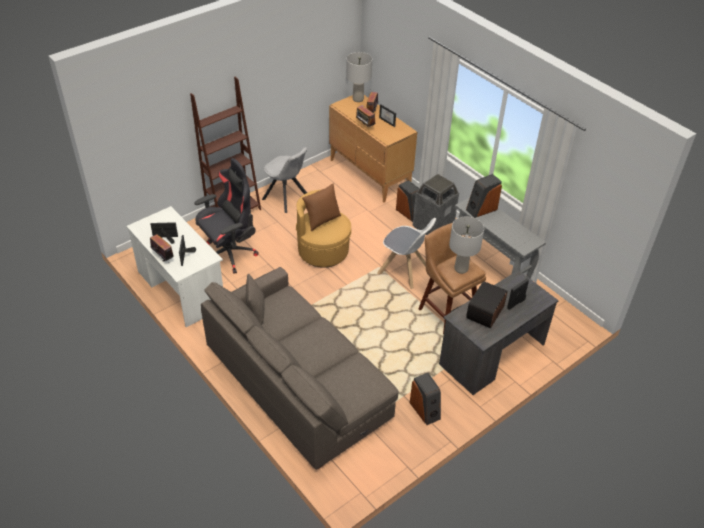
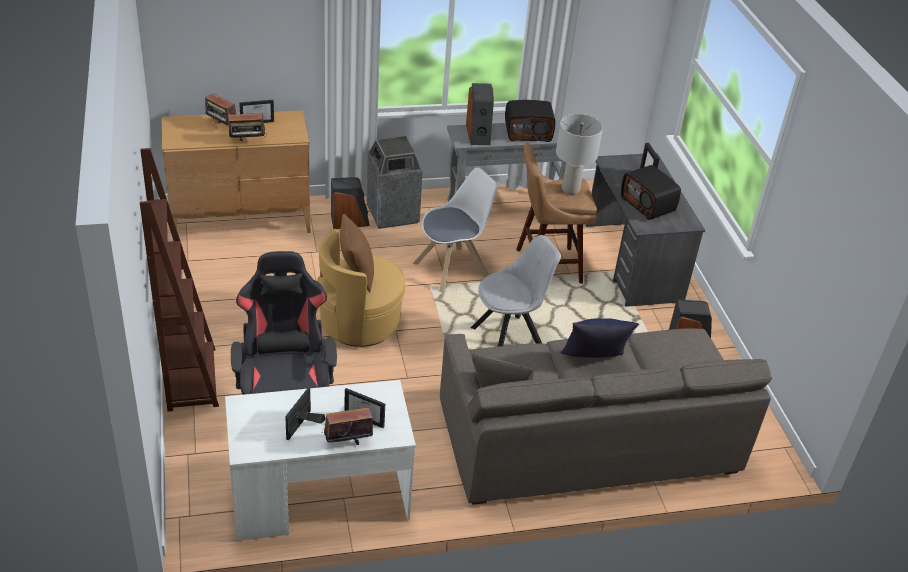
camera: 65 degrees left, 5 degrees down
grey chair [262,147,307,213] -> grey chair moved to [471,235,561,347]
grey table lamp [346,52,372,102] -> none
none -> radio [505,100,555,142]
none -> blue pillow [561,318,639,358]

